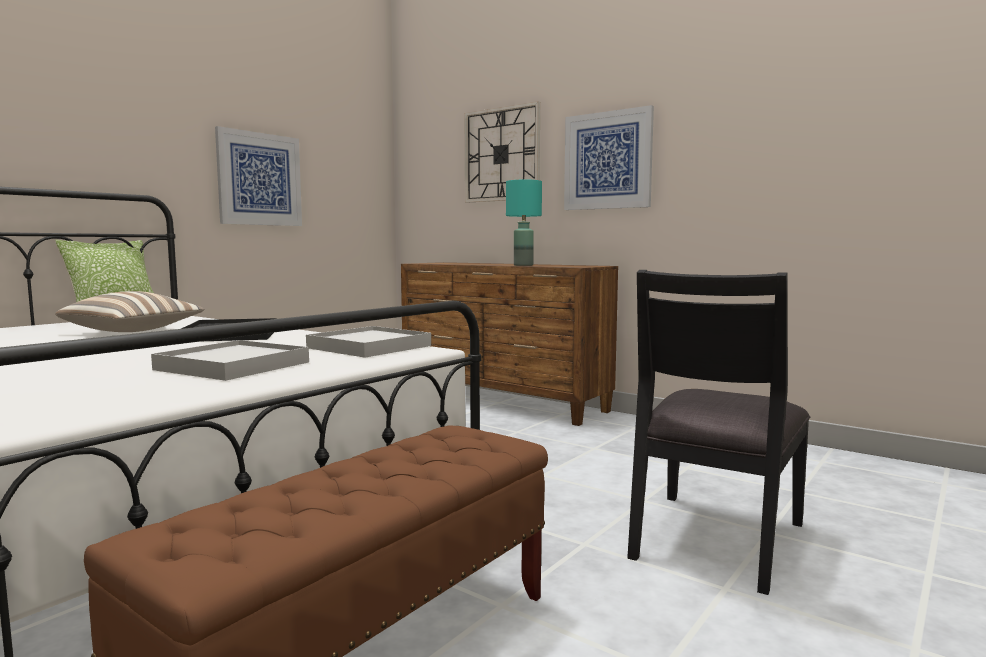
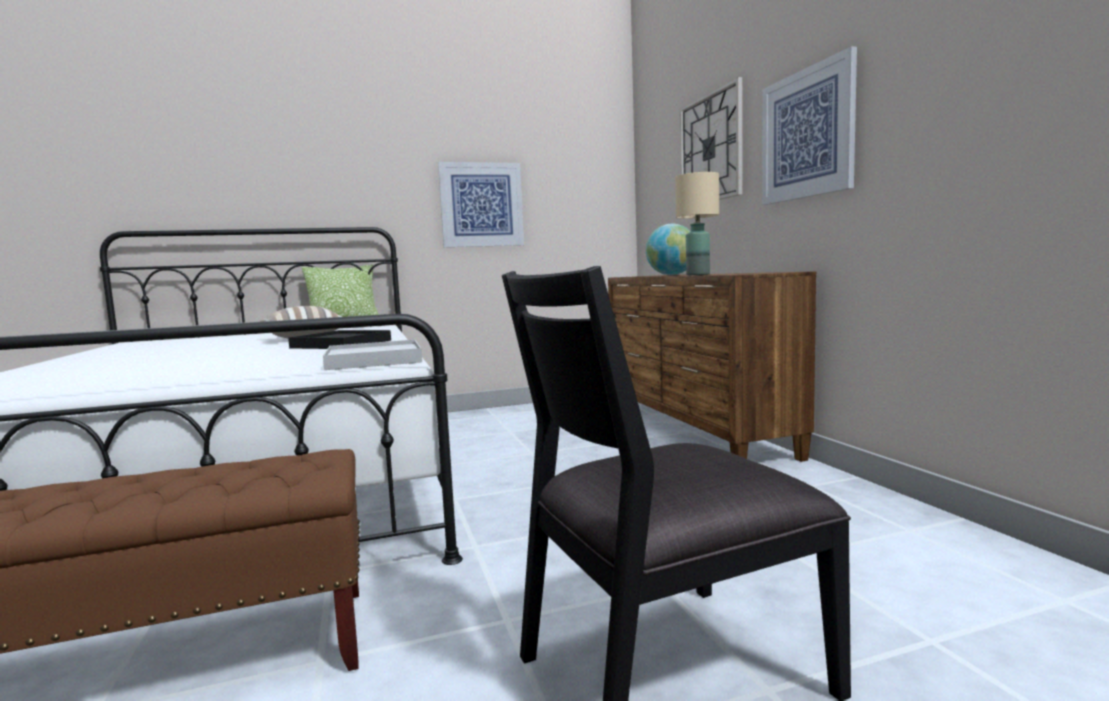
camera: 35 degrees right, 0 degrees up
white tray [151,340,309,381] -> none
turquoise table lamp [506,180,542,266] -> beige table lamp [675,172,719,275]
none -> globe [646,224,691,275]

